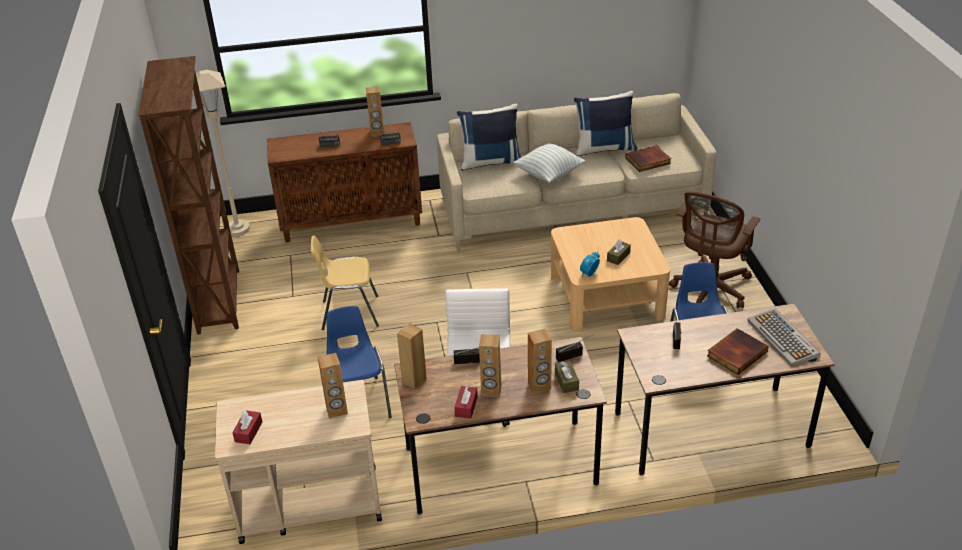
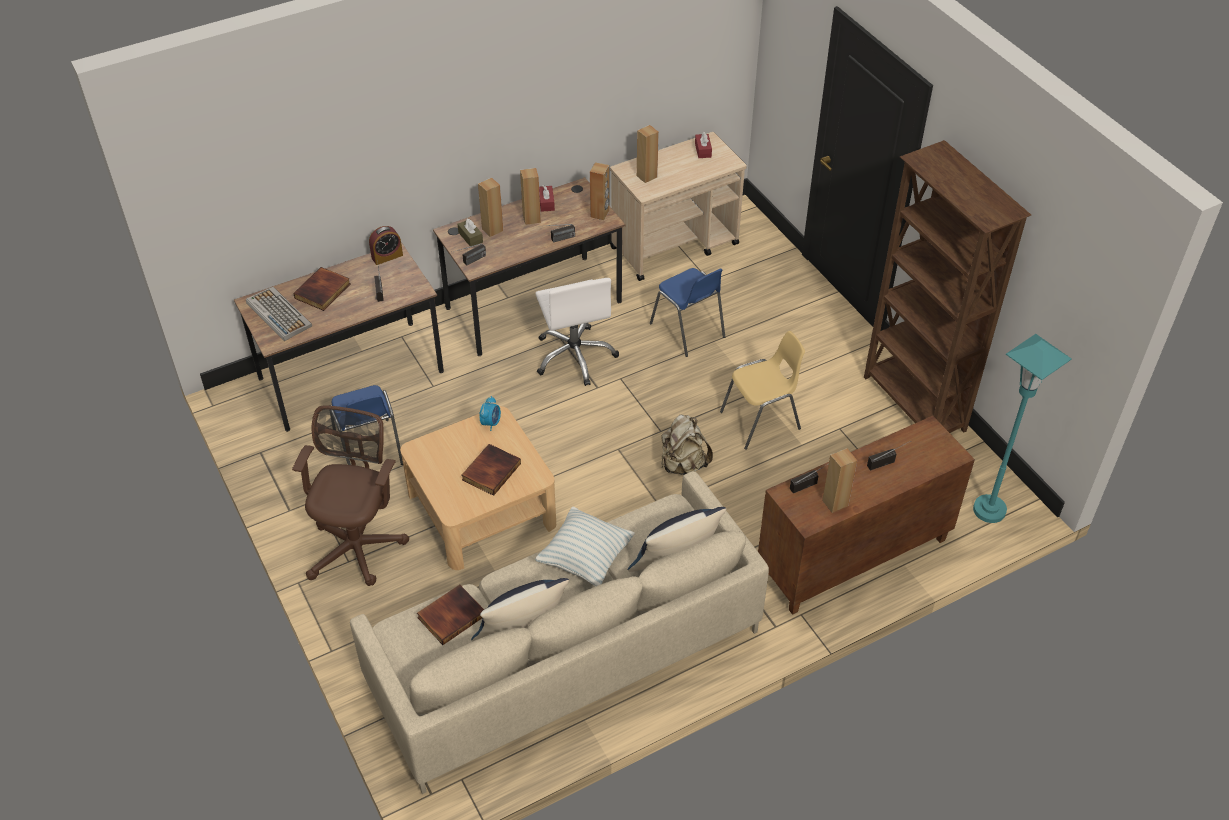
camera: 160 degrees right, 10 degrees up
beige floor lamp [193,70,250,236] -> turquoise floor lamp [973,334,1072,523]
brown tissue box [607,239,631,265] -> none
none -> alarm clock [369,226,403,265]
none -> book [462,444,521,496]
none -> beige backpack [661,414,713,475]

